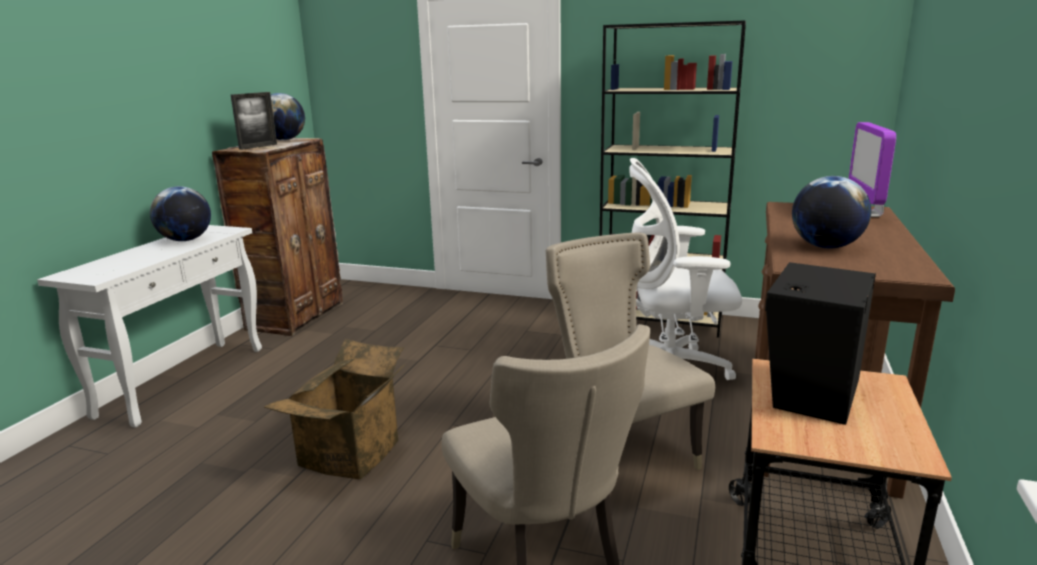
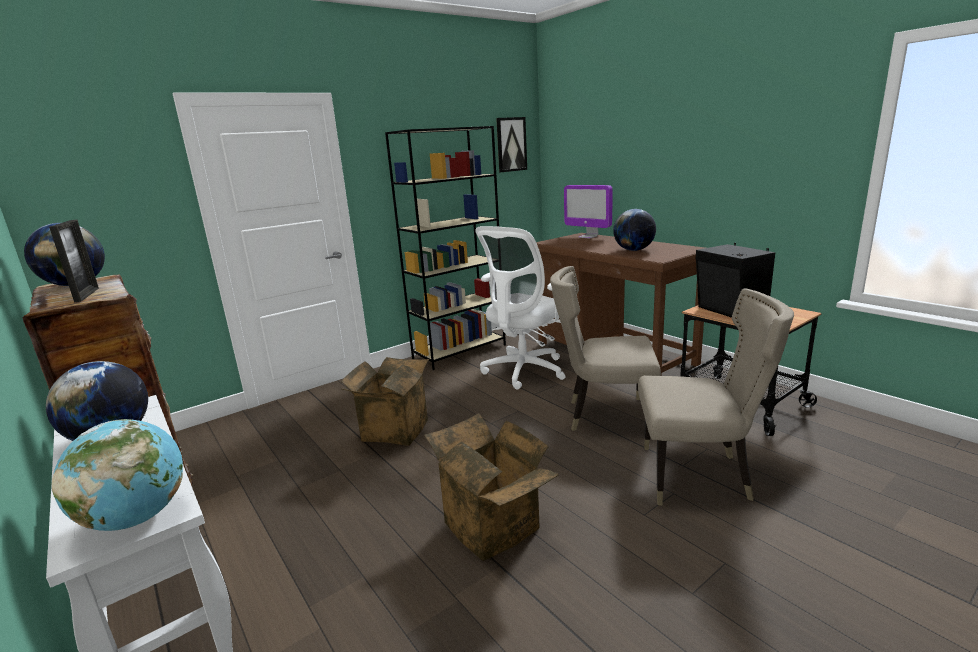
camera: 55 degrees left, 0 degrees up
none -> globe [52,419,183,531]
none -> cardboard box [341,357,429,446]
none -> picture [496,117,527,172]

